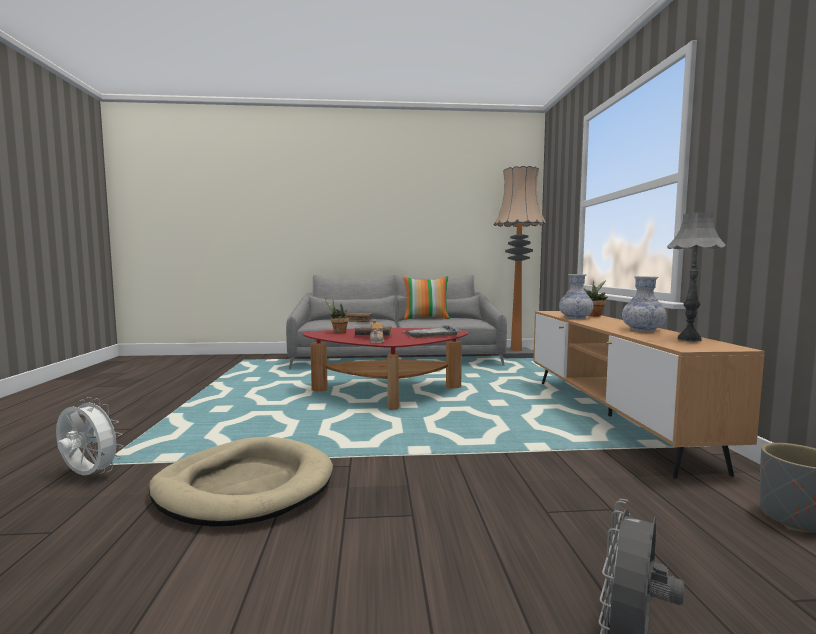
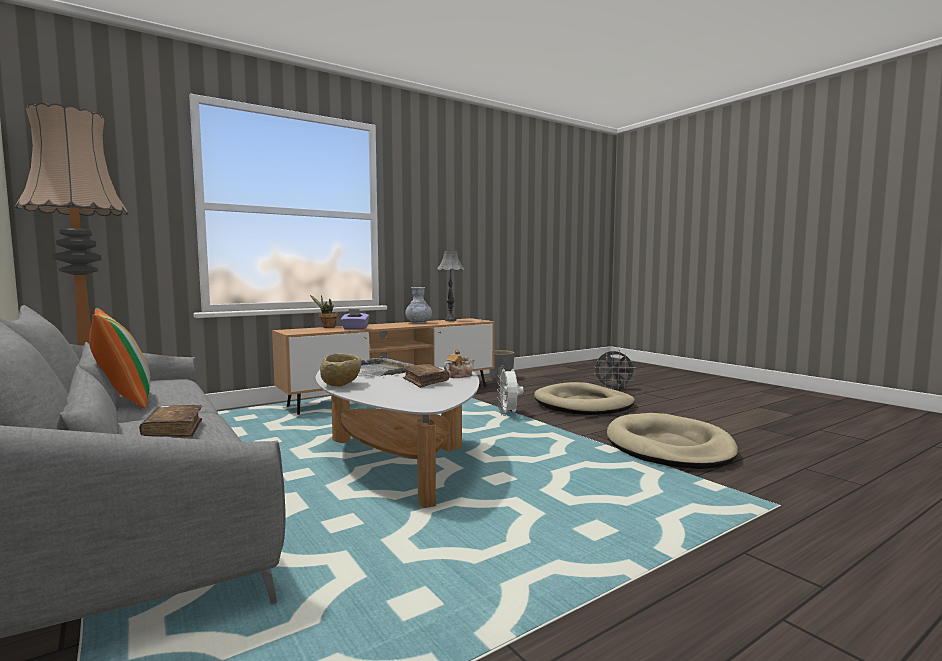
camera: 120 degrees left, 0 degrees up
white fan [56,397,123,475] -> white fan moved to [497,366,524,416]
red coffee table [302,328,469,410] -> white coffee table [316,367,479,508]
potted plant [325,299,349,333] -> none
vase [559,274,594,319] -> purple tissue box [341,309,369,329]
none -> beige bowl [320,353,361,386]
none -> beige dog bed [534,382,635,415]

